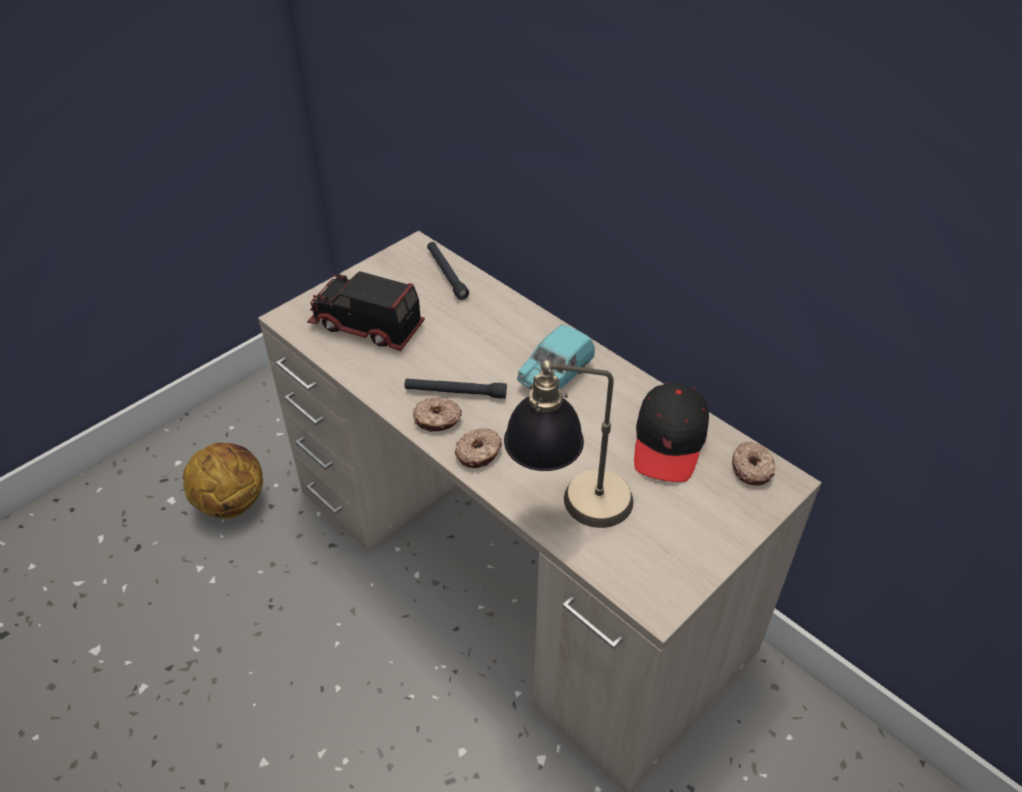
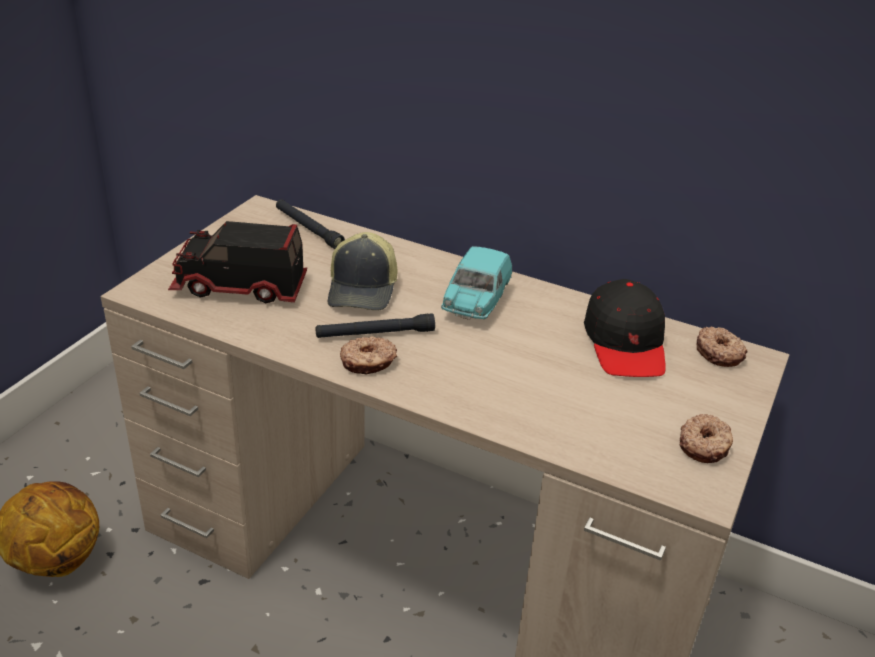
camera: 20 degrees left, 10 degrees down
donut [455,428,502,468] -> donut moved to [679,414,733,463]
table lamp [504,360,633,528] -> none
none -> cap [328,232,397,310]

